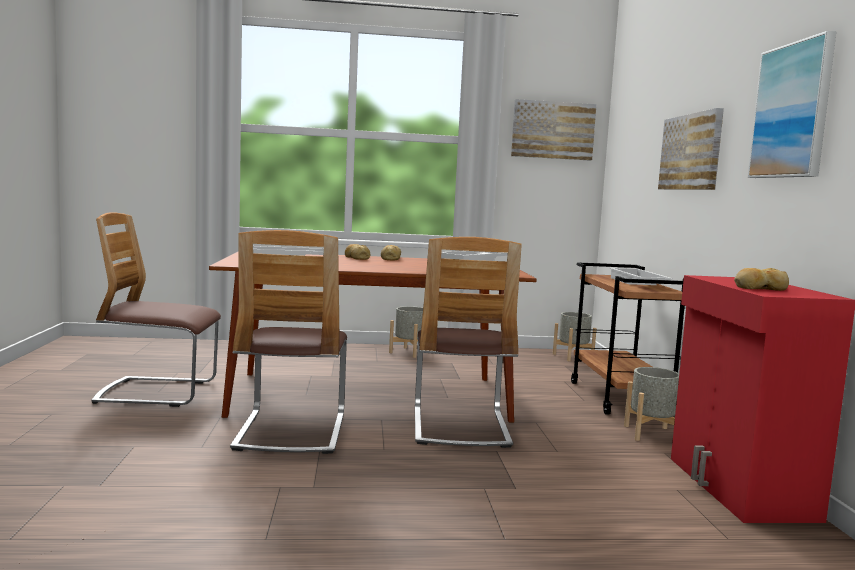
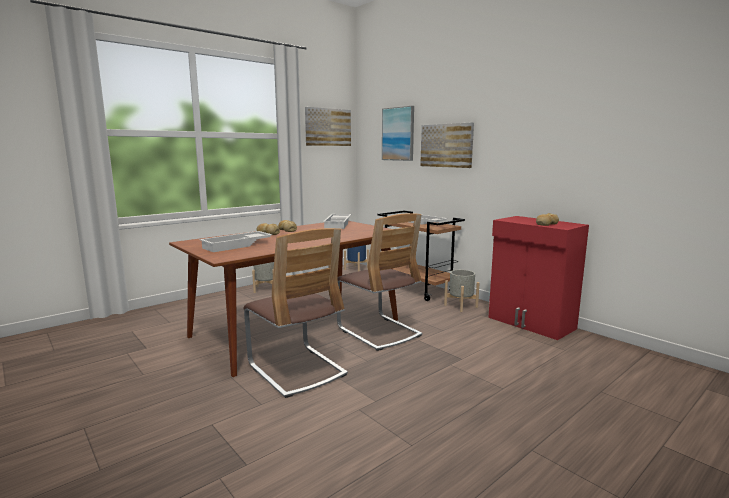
camera: 35 degrees left, 5 degrees up
chair [91,212,221,407] -> none
grey planter [553,312,597,361] -> blue planter [344,245,369,271]
picture [748,31,836,178] -> picture moved to [382,106,414,161]

